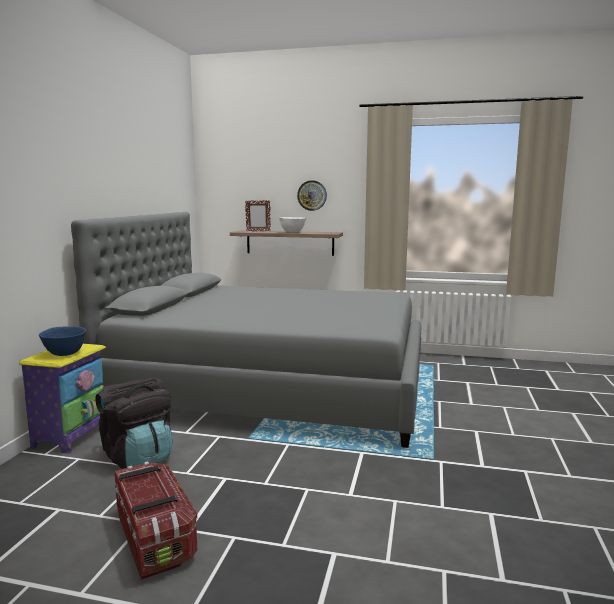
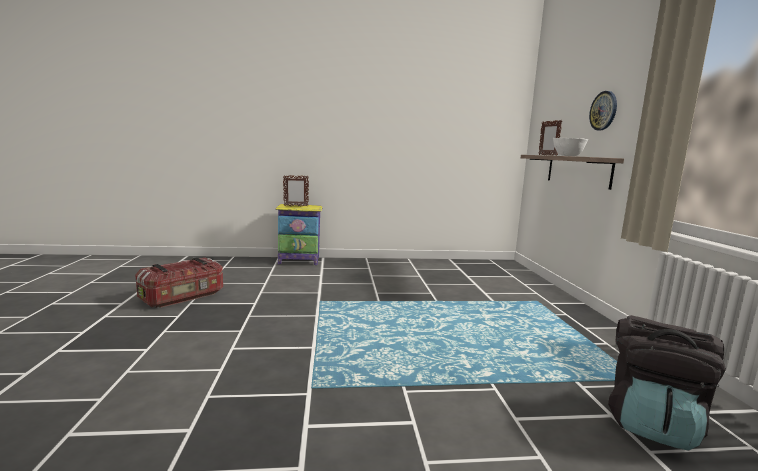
camera: 70 degrees right, 0 degrees up
blue bowl [39,326,86,356] -> picture frame [283,175,309,206]
grey bed [71,212,422,448] -> none
black backpack [95,378,172,469] -> black backpack moved to [608,315,726,450]

